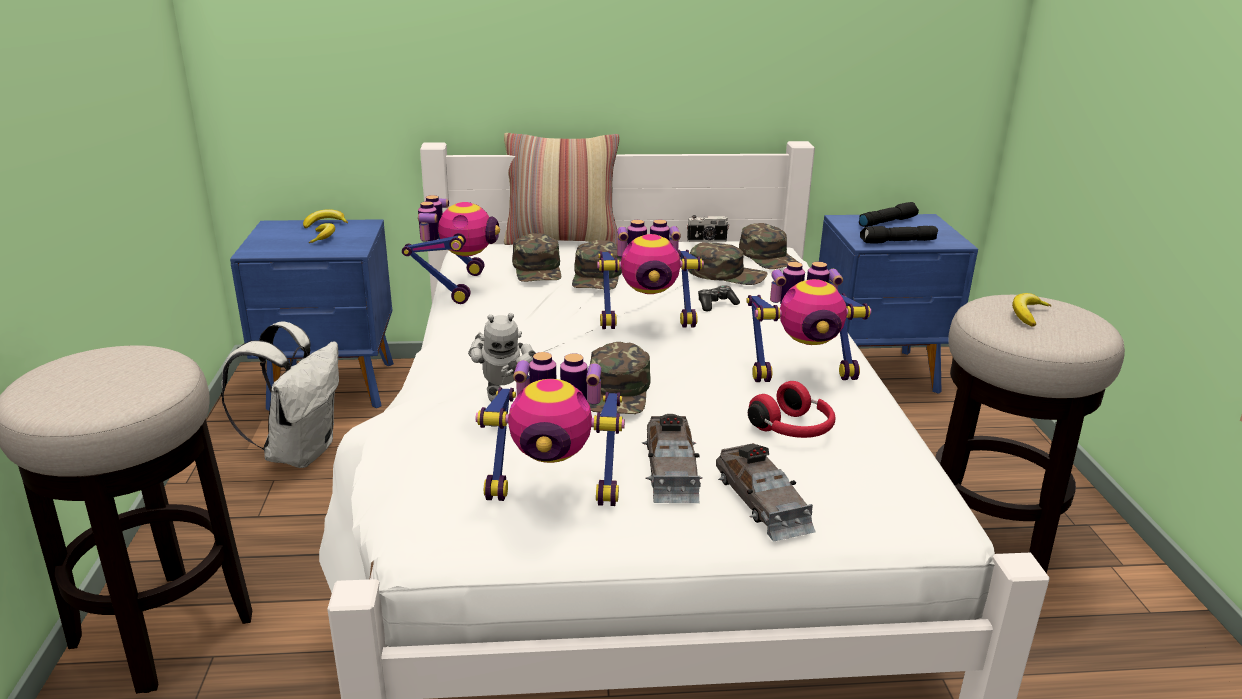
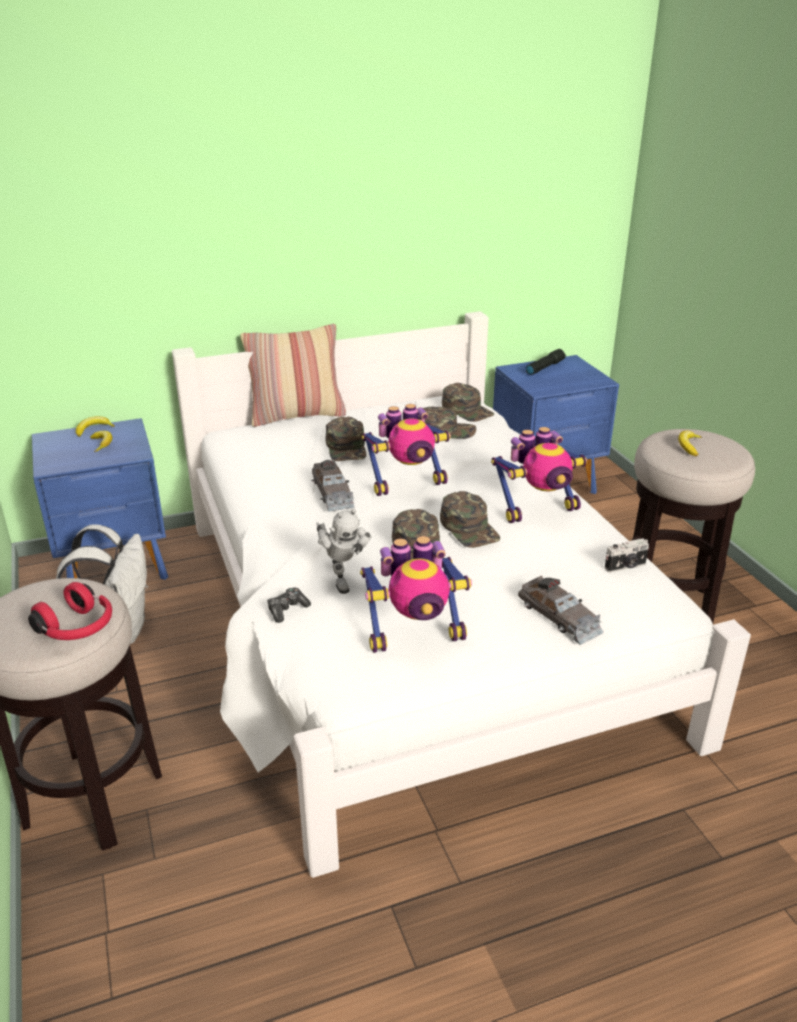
camera: 15 degrees left, 5 degrees up
toy robot [402,195,500,304] -> none
green cap [512,233,561,282] -> green cap moved to [440,491,500,548]
grey toy car [642,414,702,503] -> grey toy car moved to [311,460,355,512]
camera [687,215,729,242] -> camera moved to [604,538,649,573]
game controller [698,285,740,312] -> game controller moved to [267,588,311,623]
red headphones [748,381,836,438] -> red headphones moved to [28,582,112,640]
black flashlight [860,226,938,244] -> none

